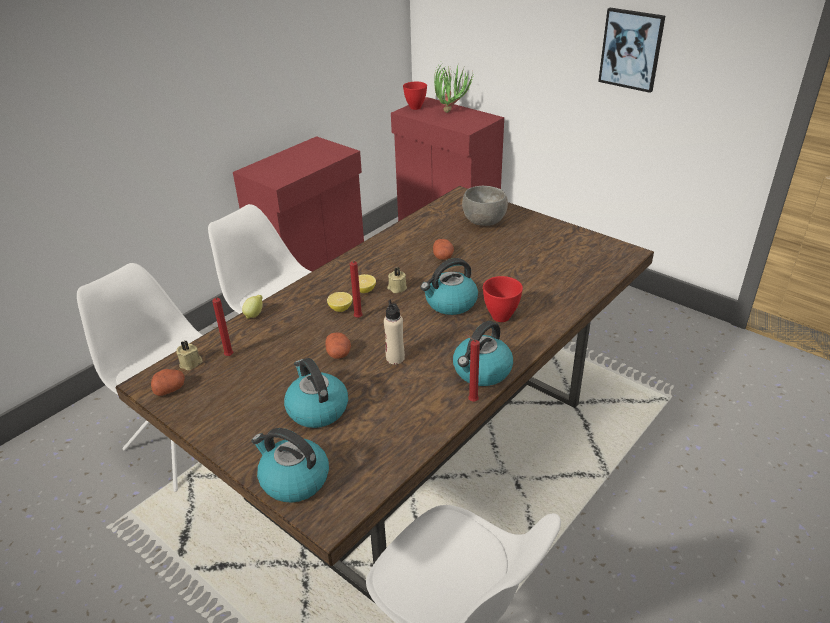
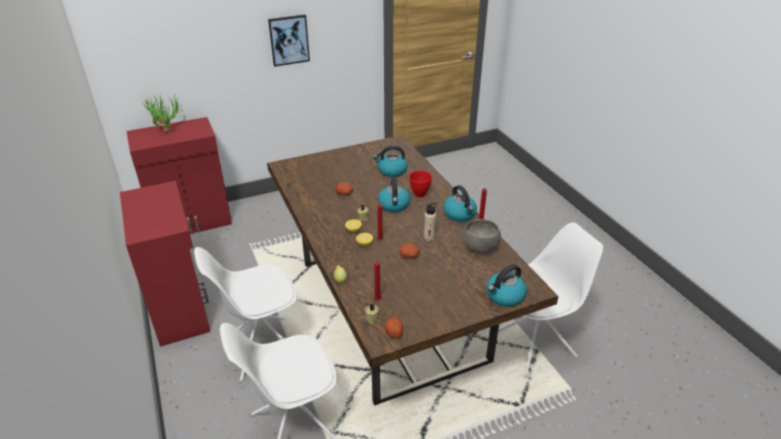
camera: 65 degrees left, 0 degrees up
kettle [284,358,348,428] -> kettle moved to [373,146,408,177]
red bowl [403,82,427,110] -> none
grey bowl [462,186,508,226] -> grey bowl moved to [463,219,501,253]

